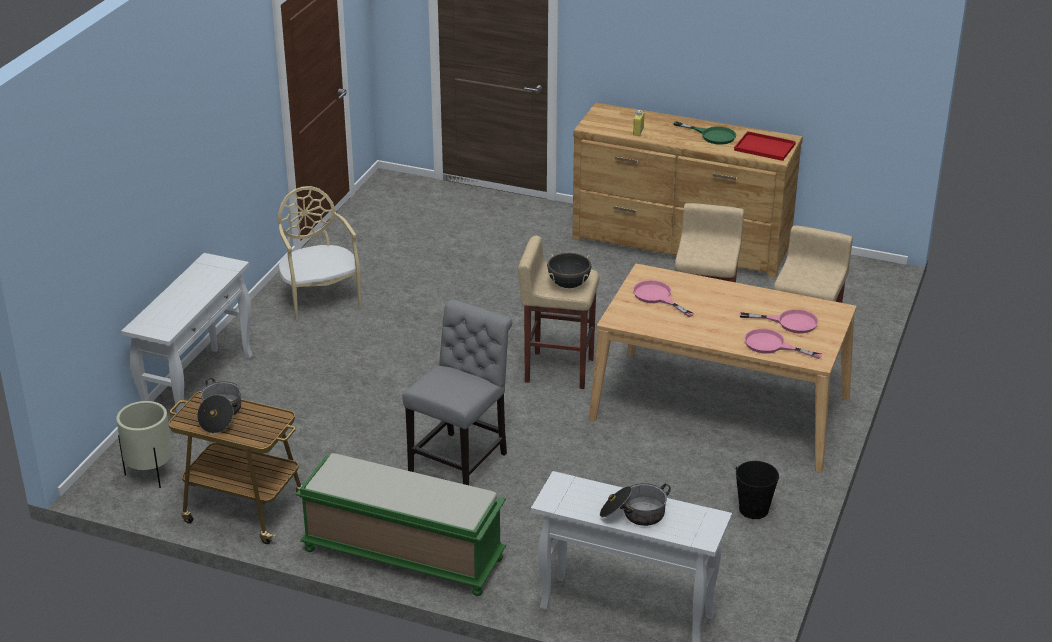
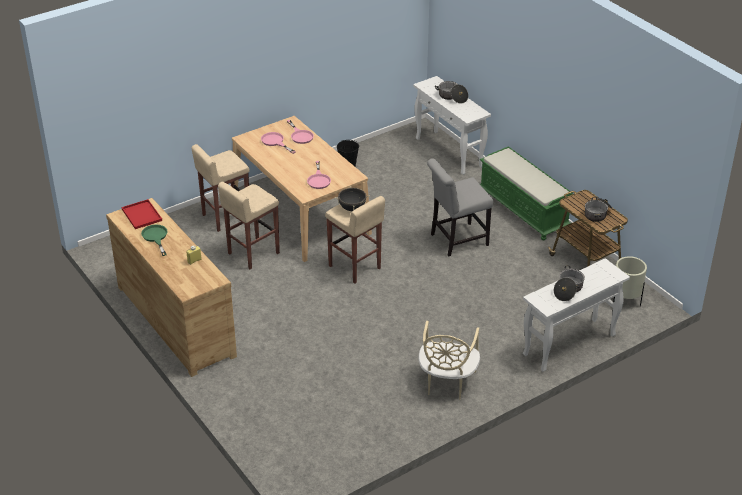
camera: 145 degrees left, 5 degrees up
none -> cooking pot [554,265,585,301]

